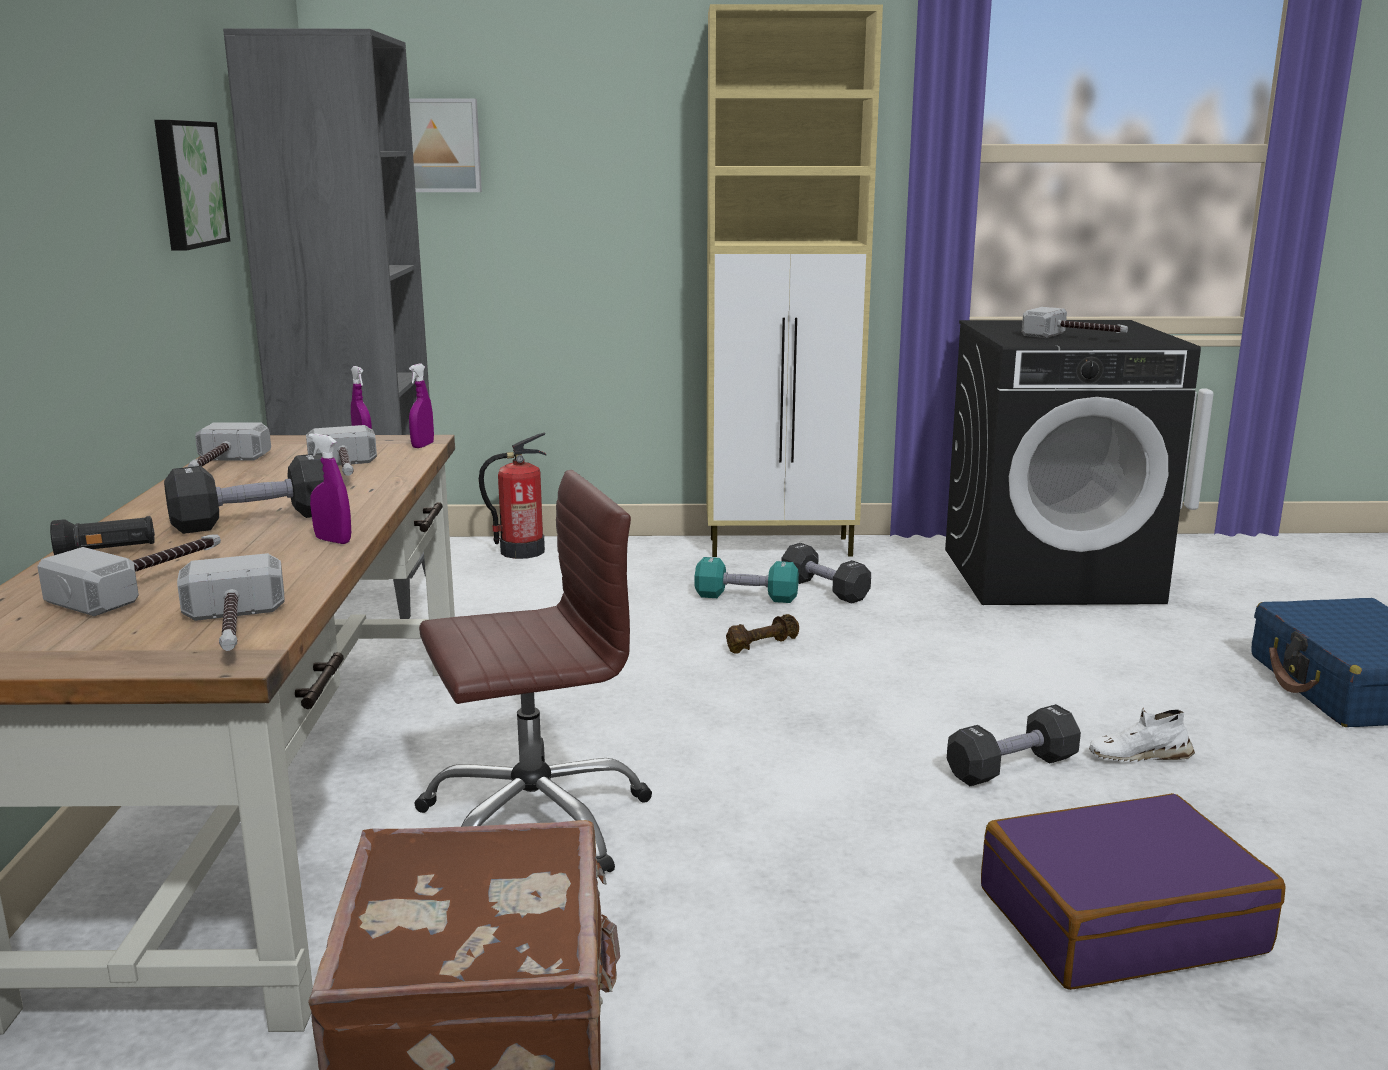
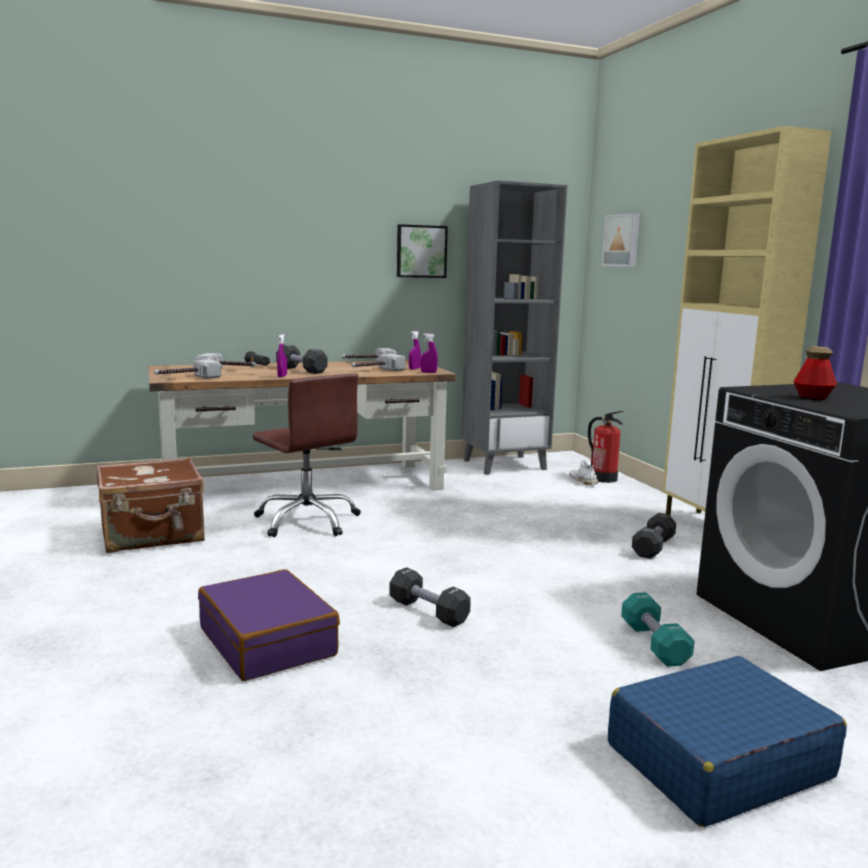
camera: 70 degrees right, 5 degrees down
turquoise dumbbell [695,557,799,603] -> turquoise dumbbell moved to [621,593,695,667]
brown dumbbell [726,614,799,654] -> none
hammer [1022,307,1128,338] -> bottle [793,347,837,400]
white shoe [1089,708,1195,762] -> white shoe moved to [569,460,598,485]

